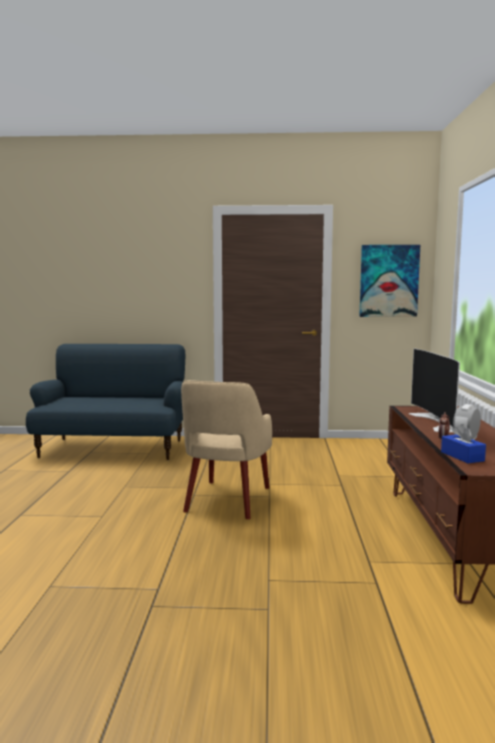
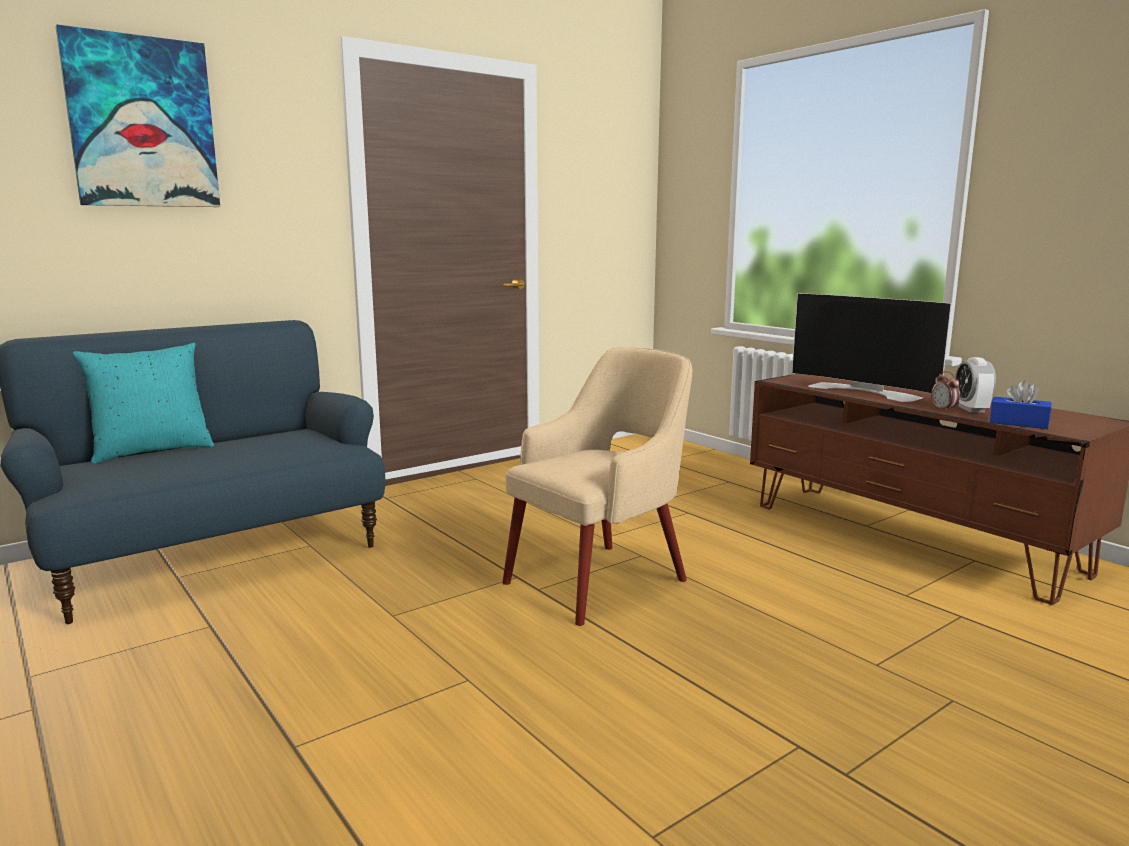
camera: 40 degrees left, 5 degrees up
beige armchair [181,380,272,519] -> beige armchair turned 105 degrees counterclockwise [502,347,692,626]
picture [359,245,420,317] -> picture moved to [55,25,220,207]
none -> turquoise pillow [73,343,214,464]

